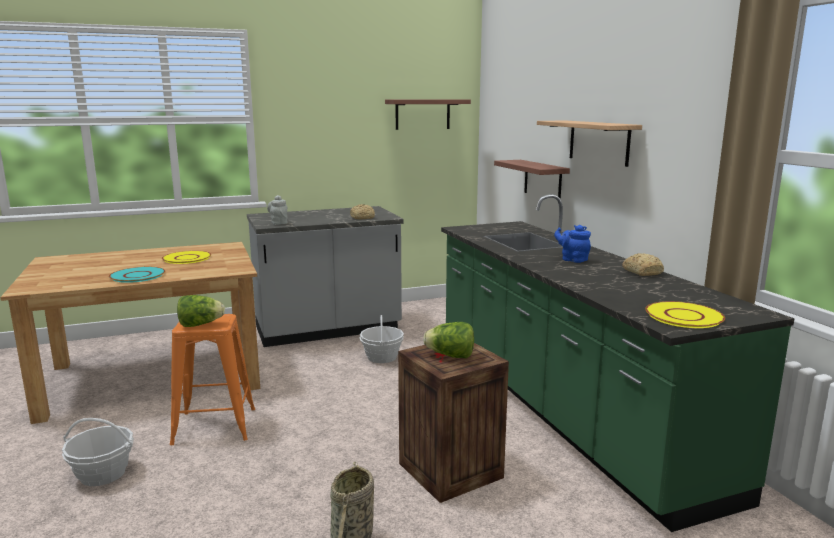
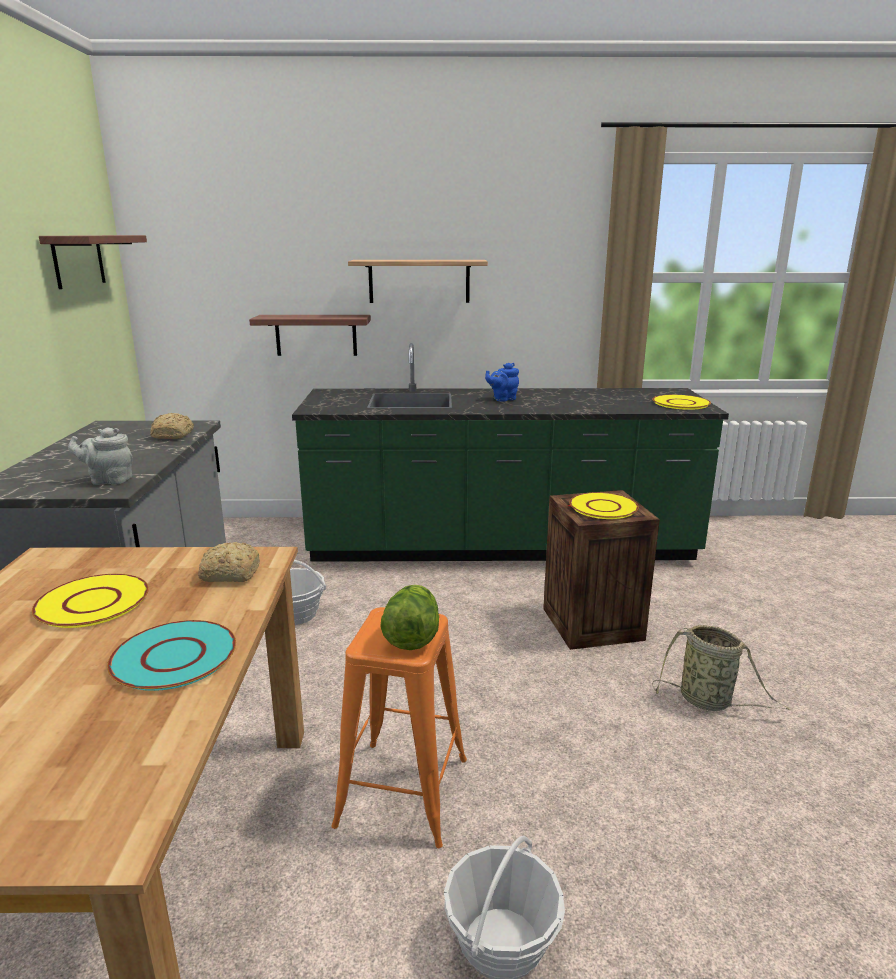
camera: 70 degrees left, 5 degrees up
lettuce [423,322,474,358] -> yellow plate [569,492,639,519]
bread [622,253,664,276] -> bread moved to [198,542,260,582]

